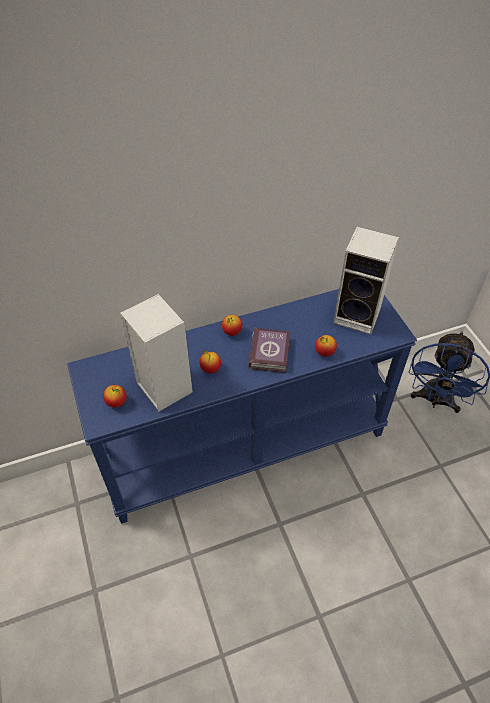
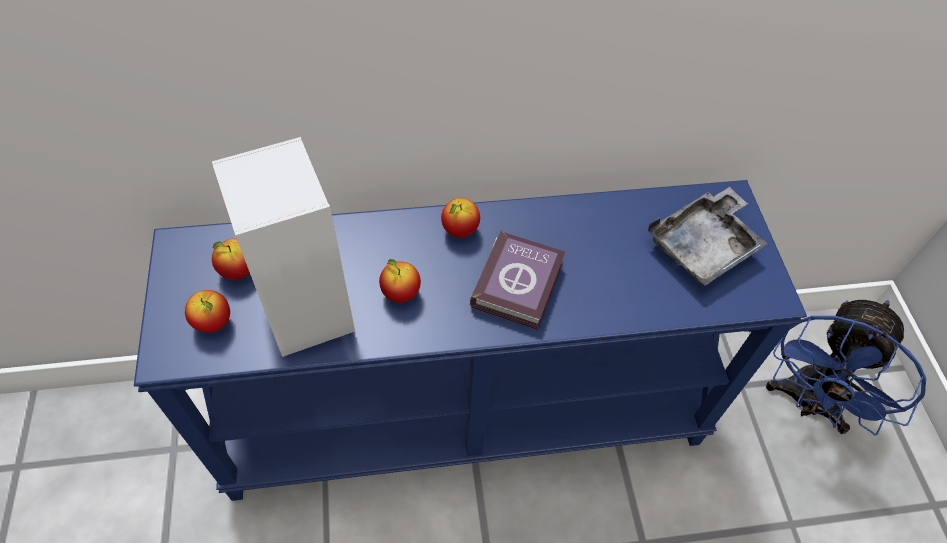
camera: 10 degrees right, 5 degrees up
apple [315,335,337,357] -> apple moved to [212,238,250,280]
speaker [333,227,399,335] -> grey tray [648,187,768,286]

